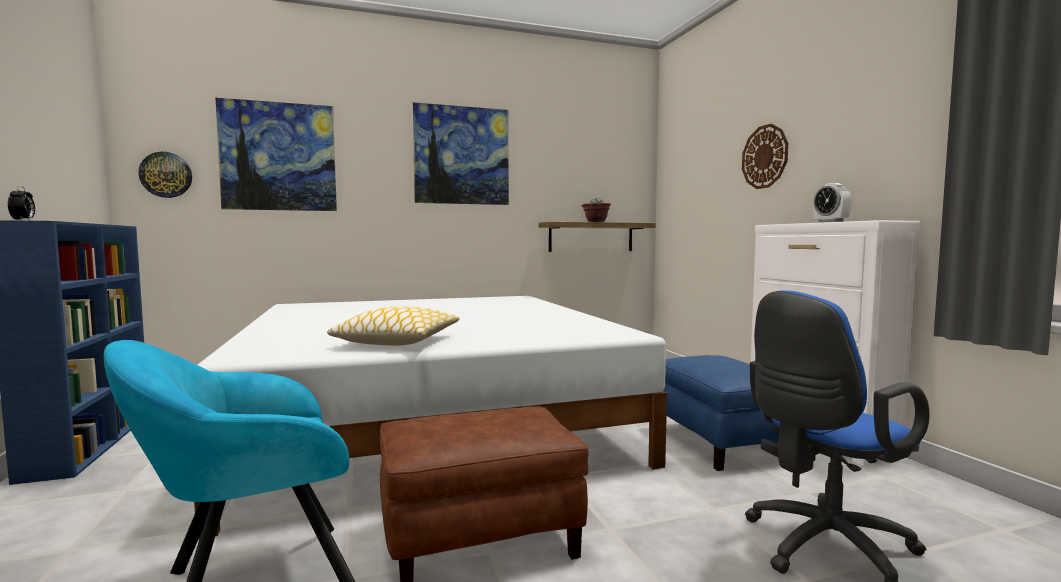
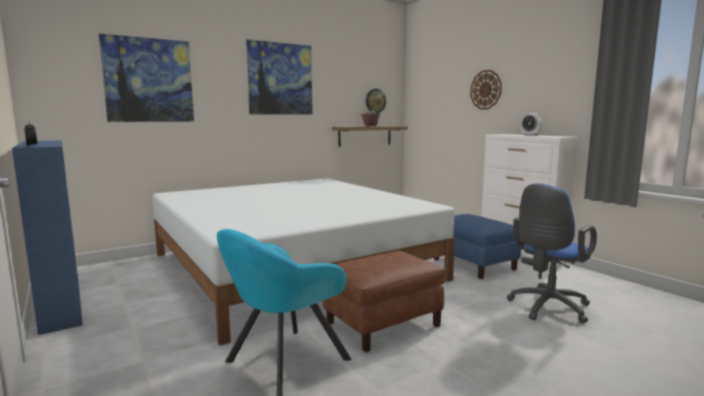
camera: 15 degrees left, 5 degrees up
wall clock [138,152,192,198] -> wall clock moved to [366,89,386,113]
pillow [327,306,459,345] -> none

